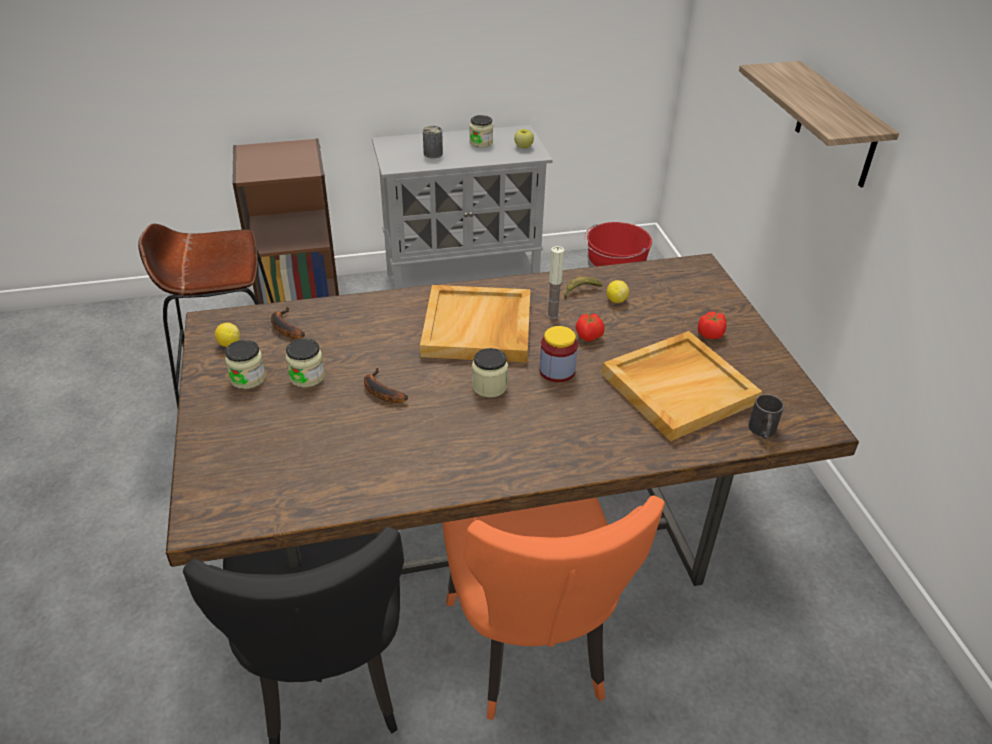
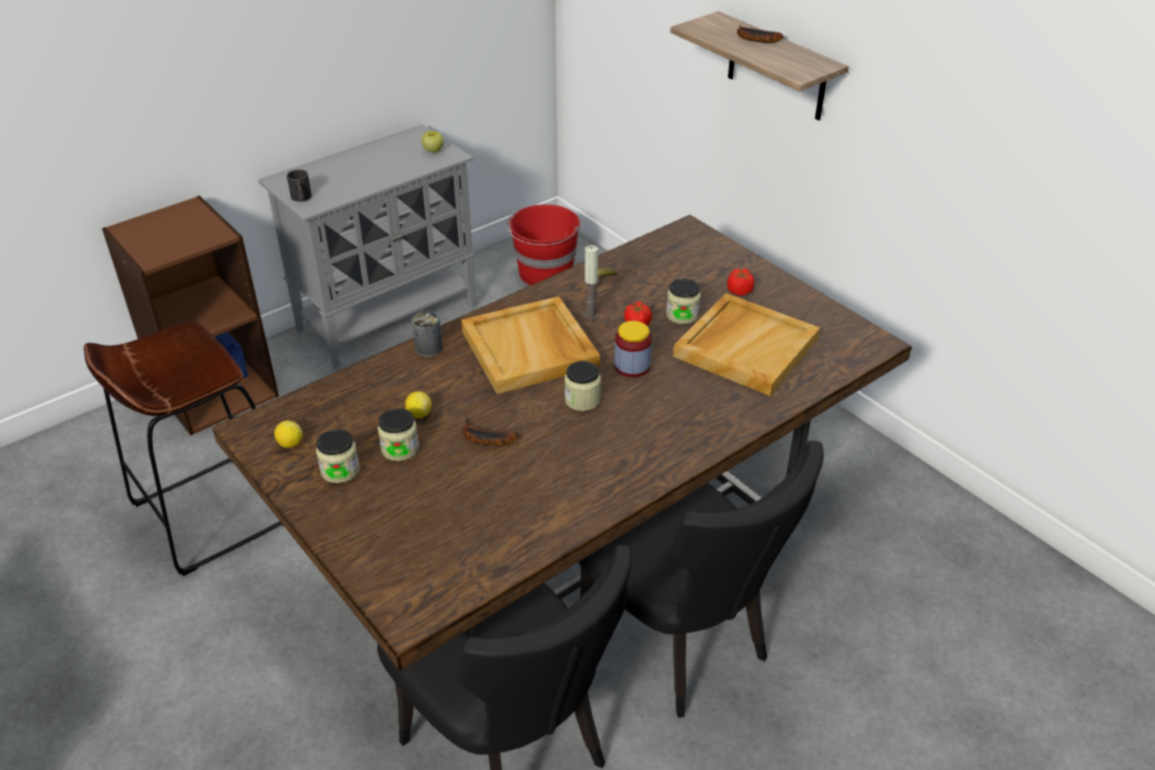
camera: 25 degrees left, 0 degrees up
banana [271,307,305,339] -> banana moved to [737,25,783,43]
can [423,126,443,158] -> can moved to [412,311,443,357]
orange chair [442,496,665,720] -> black chair [578,440,824,718]
jar [470,115,493,148] -> jar moved to [666,279,701,324]
lemon [606,280,629,303] -> lemon moved to [405,391,432,418]
black mug [749,394,784,439] -> black mug moved to [287,169,312,202]

